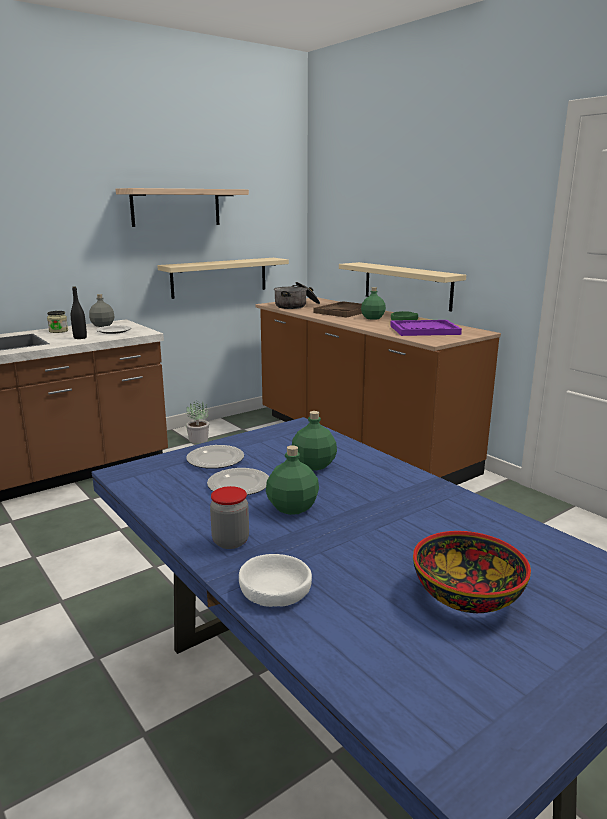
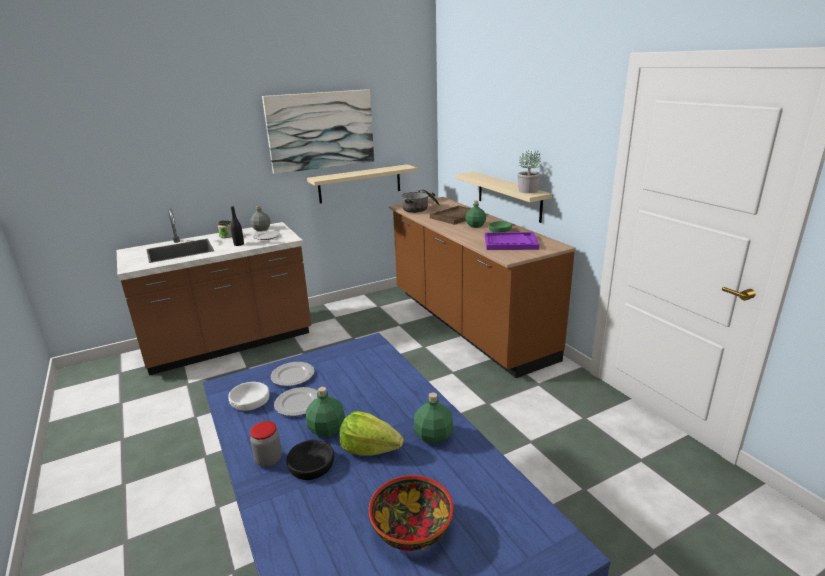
camera: 10 degrees right, 5 degrees up
shelf [116,188,249,227] -> picture [262,89,374,174]
potted plant [186,400,209,444] -> potted plant moved to [517,150,541,193]
white bowl [239,554,312,607] -> white bowl moved to [228,382,269,411]
green bottle [292,411,337,471] -> green bottle moved to [414,393,454,444]
none -> black bowl [287,440,334,480]
none -> lettuce [339,411,404,456]

